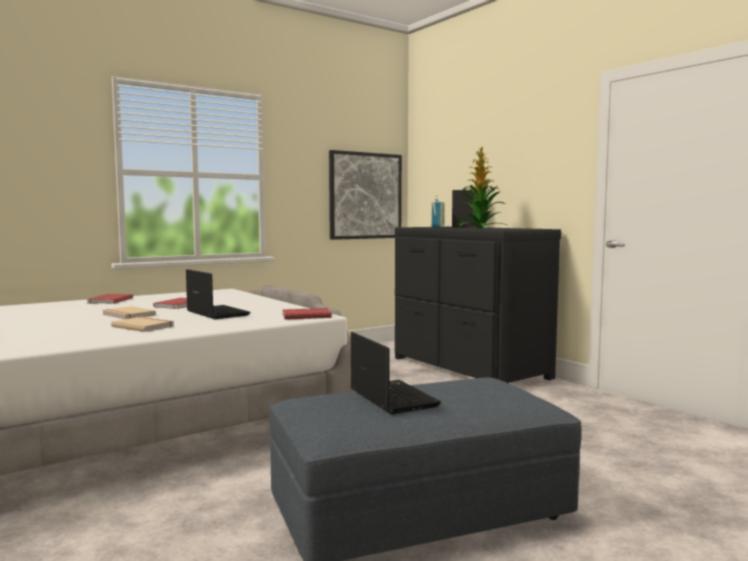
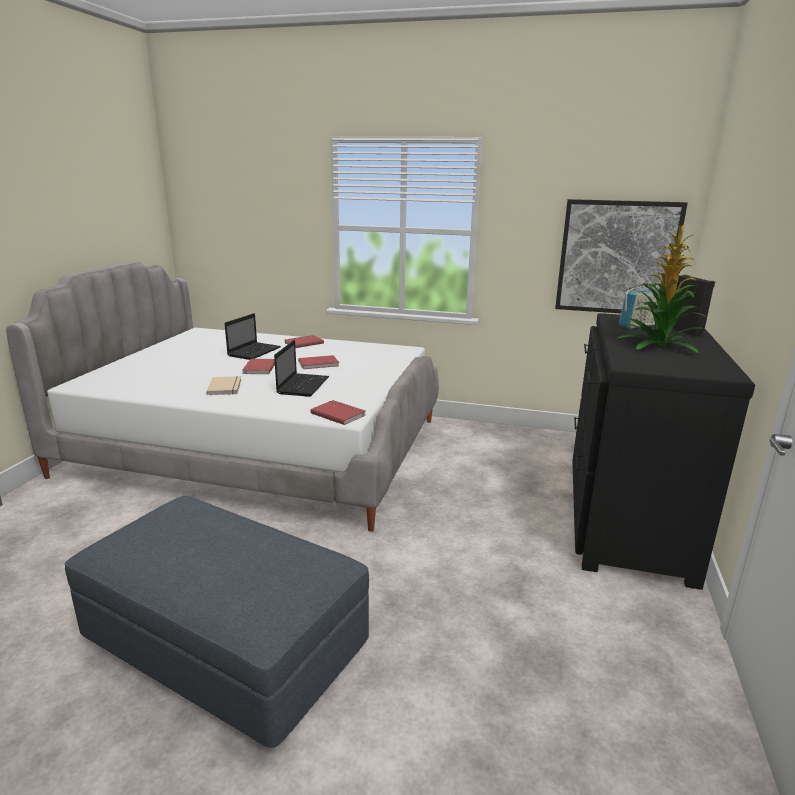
camera: 50 degrees right, 15 degrees up
beige book [102,306,156,319] -> red book [242,358,275,374]
laptop [351,332,441,414] -> laptop moved to [225,313,281,360]

